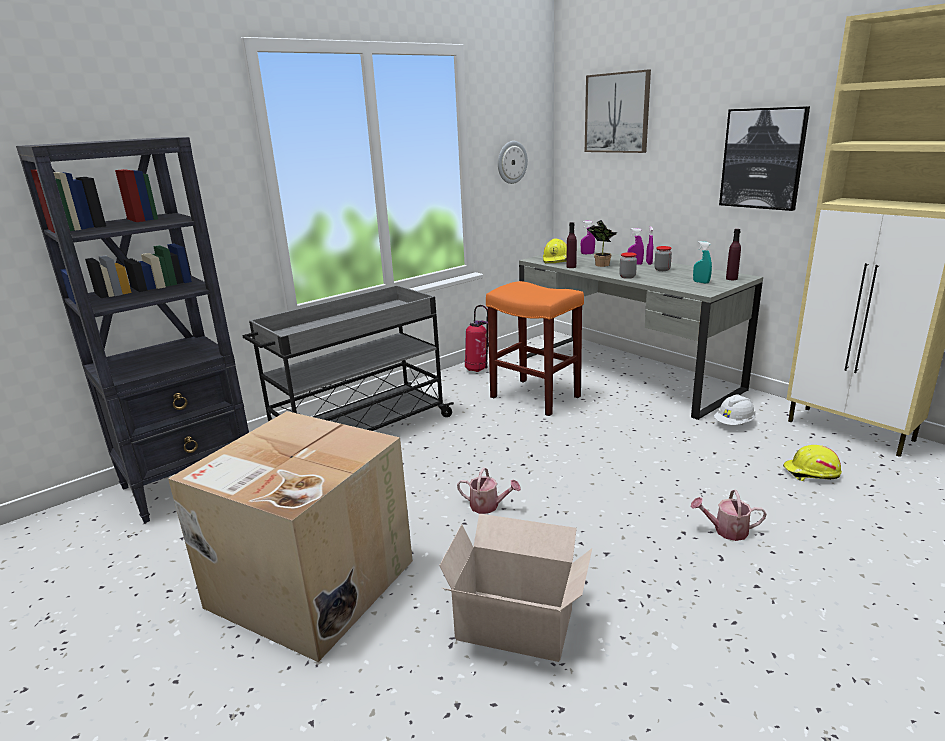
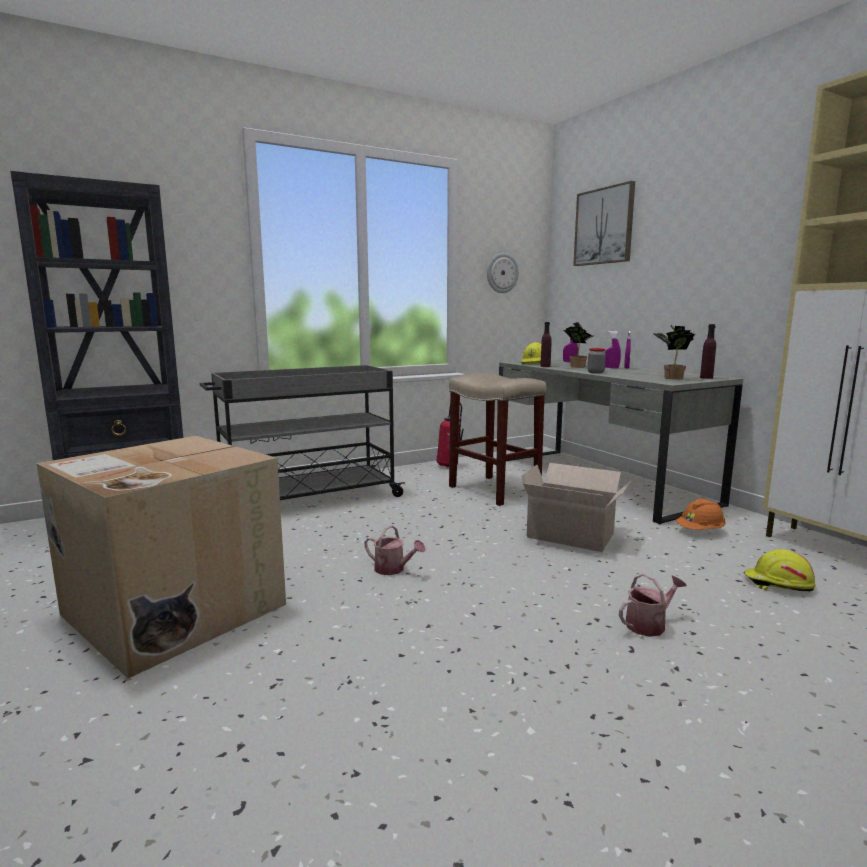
camera: 10 degrees right, 10 degrees down
cardboard box [439,514,592,662] -> cardboard box moved to [522,463,632,552]
orange stool [486,281,584,416] -> beige stool [449,373,547,506]
jar [654,246,672,271] -> none
watering can [691,490,766,541] -> watering can turned 135 degrees clockwise [619,573,686,637]
turquoise spray bottle [693,241,712,284] -> potted plant [654,325,695,379]
white hard hat [714,394,756,425] -> orange hard hat [676,498,726,530]
picture [719,106,810,211] -> none

